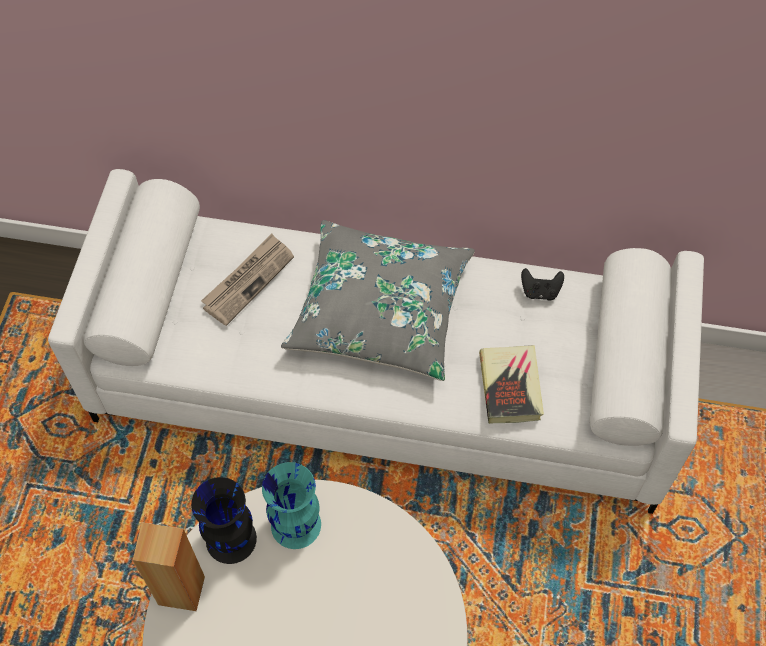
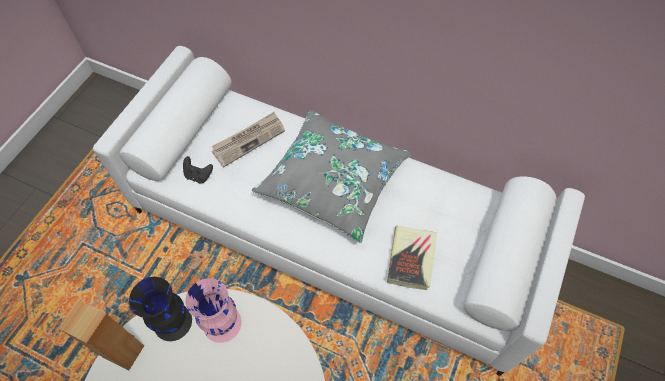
camera: 15 degrees right, 0 degrees up
turquoise vase [262,462,321,549] -> pink vase [185,278,242,343]
black game controller [521,268,564,301] -> black game controller moved to [183,156,213,183]

